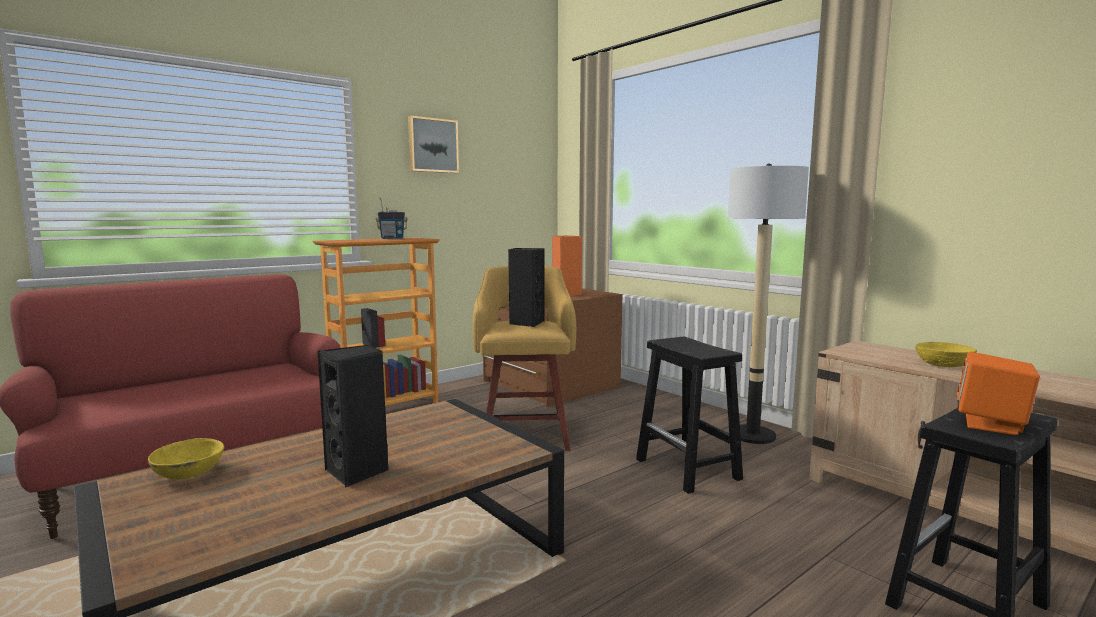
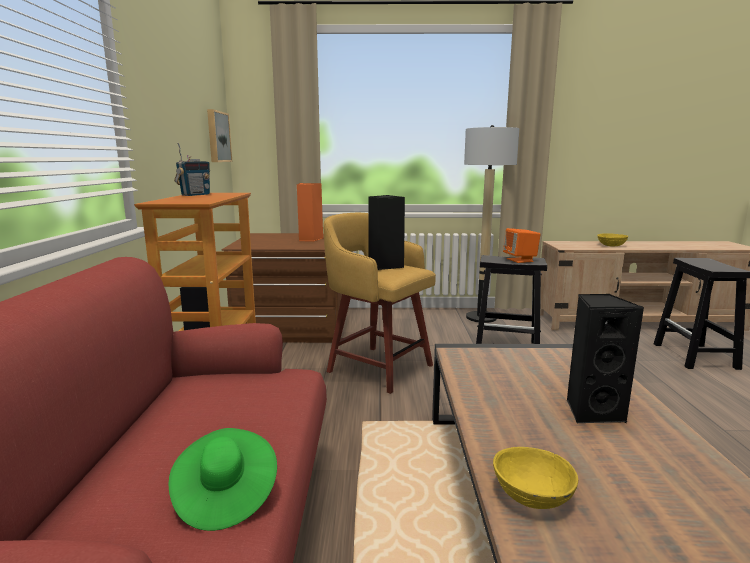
camera: 50 degrees left, 5 degrees up
picture [408,116,459,173] -> picture moved to [207,109,232,162]
orange speaker [957,352,1040,435] -> orange speaker moved to [503,228,541,263]
none -> green hat [169,428,277,531]

